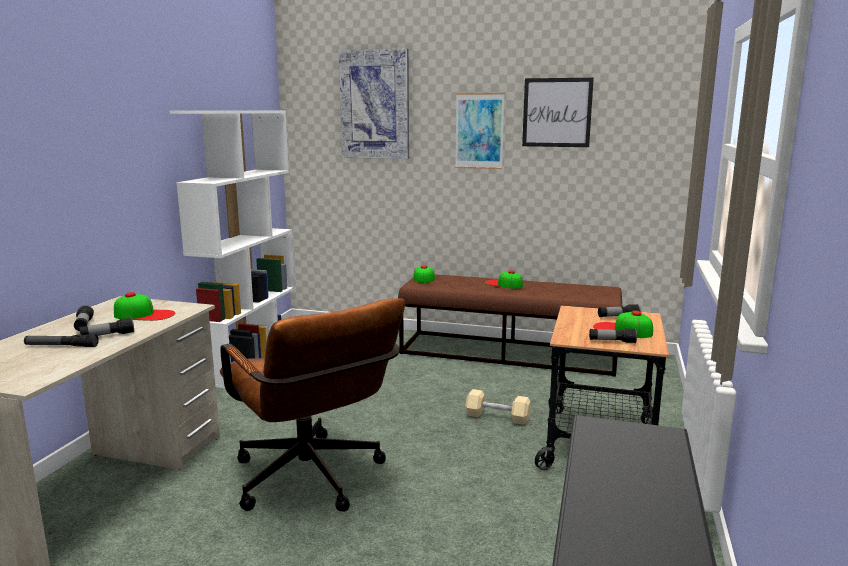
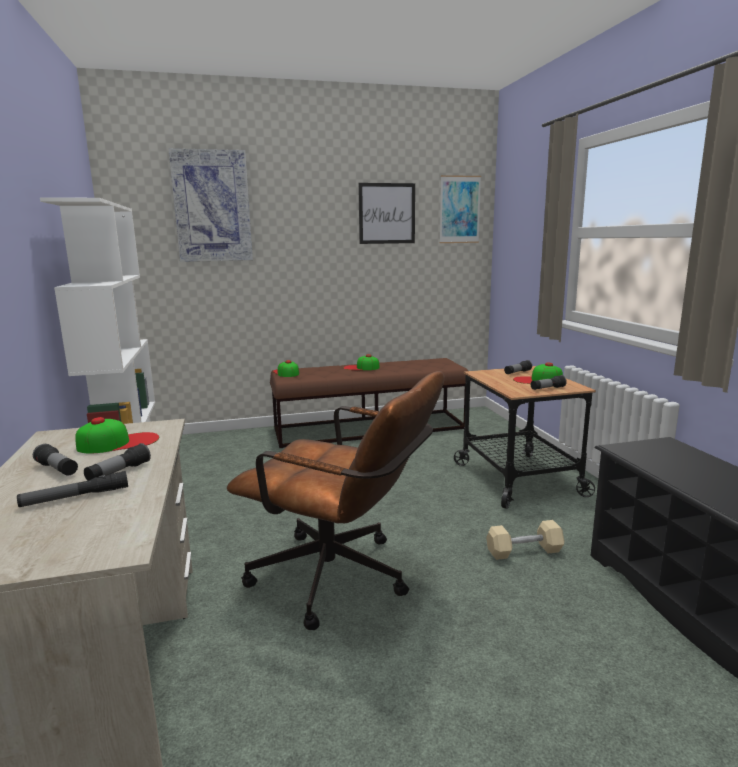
camera: 30 degrees left, 0 degrees up
picture [455,93,505,169] -> picture moved to [440,175,481,243]
beige dumbbell [465,389,531,425] -> beige dumbbell moved to [486,520,564,560]

